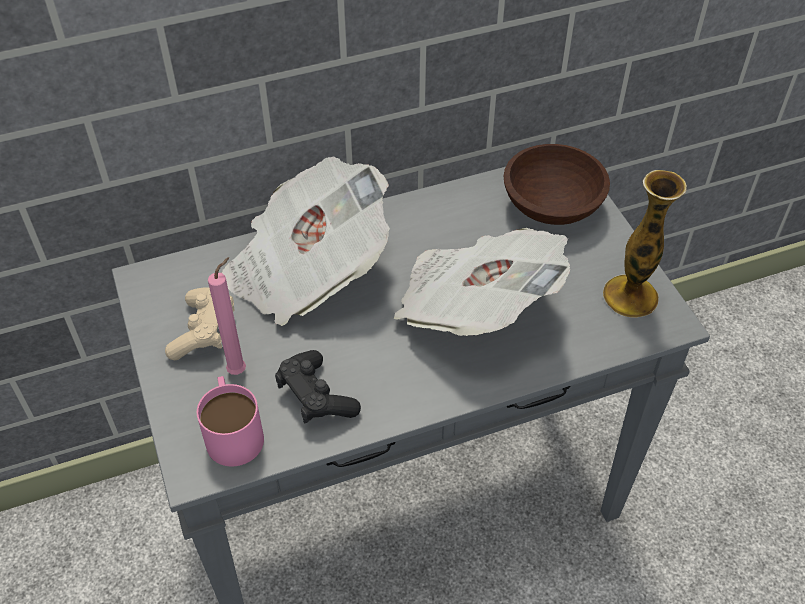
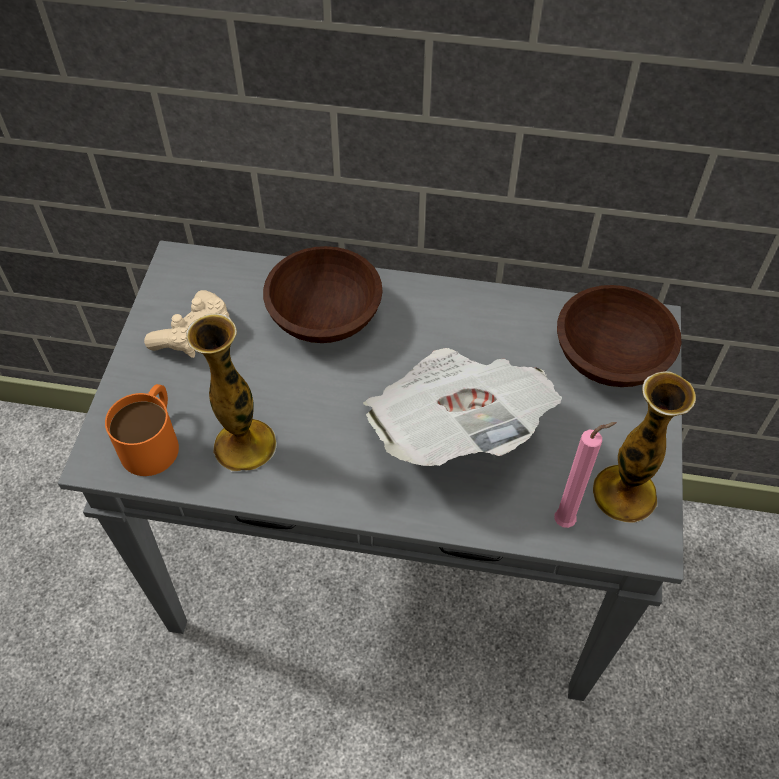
camera: 30 degrees right, 5 degrees up
pink mug [197,376,264,466] -> orange mug [105,384,179,476]
pink candle [208,257,246,375] -> pink candle moved to [554,422,617,528]
newspaper [222,156,390,326] -> brown bowl [263,246,383,343]
black game controller [275,350,361,423] -> vase [186,313,277,472]

